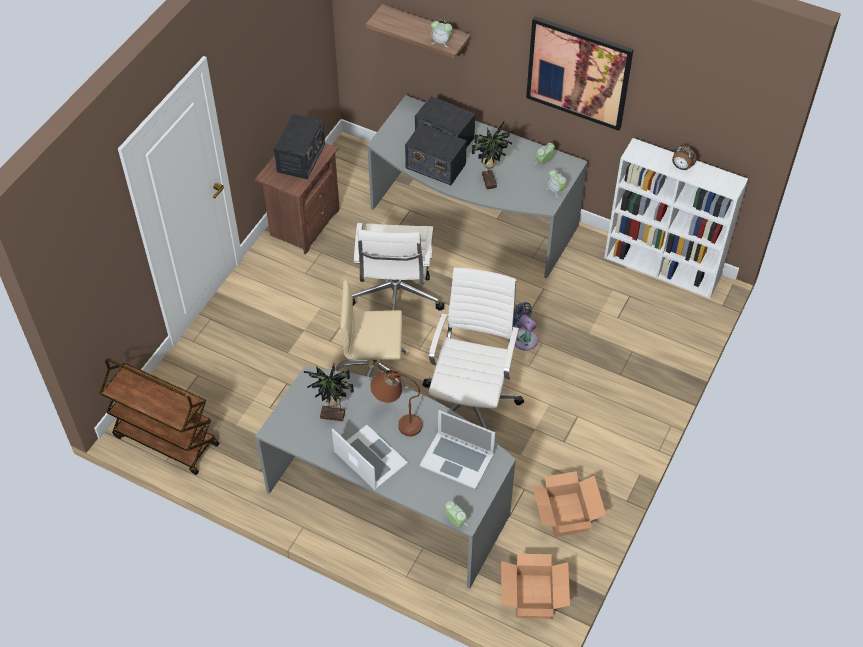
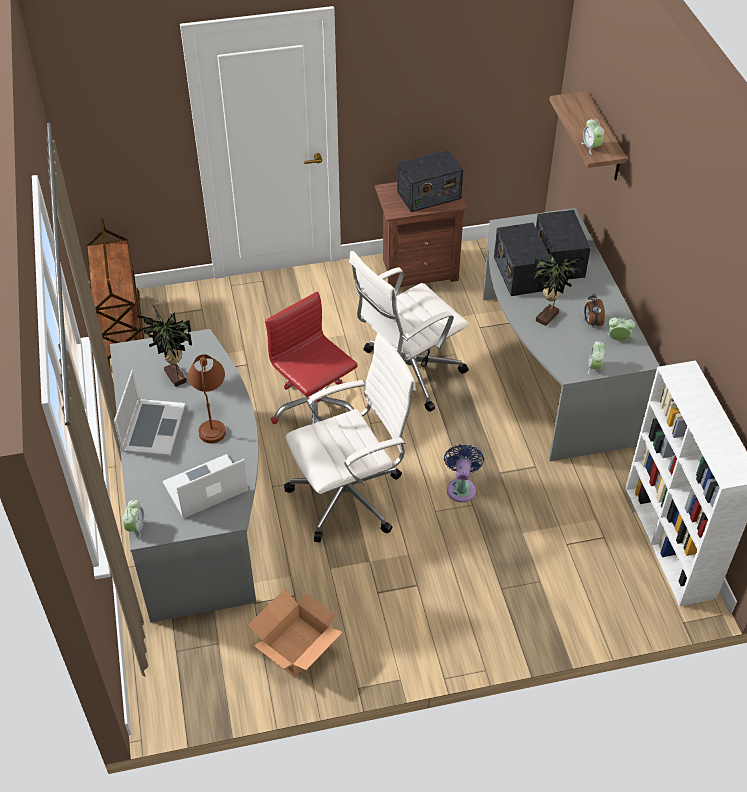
camera: 50 degrees right, 5 degrees down
beige office chair [335,280,409,389] -> red office chair [265,291,358,424]
laptop [420,410,495,489] -> laptop turned 75 degrees clockwise [163,454,248,518]
cardboard box [501,554,570,619] -> none
picture [526,16,634,131] -> none
alarm clock [672,145,697,170] -> alarm clock moved to [584,294,605,327]

